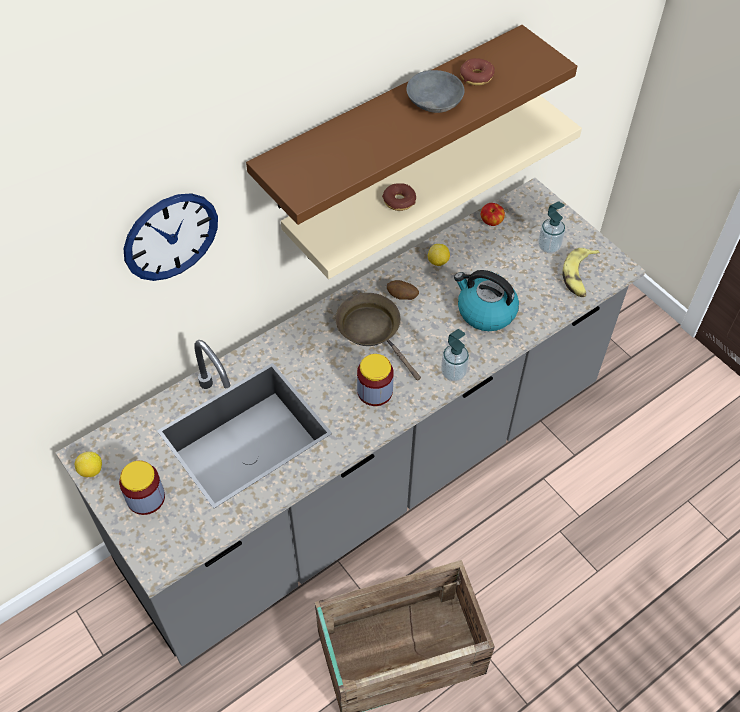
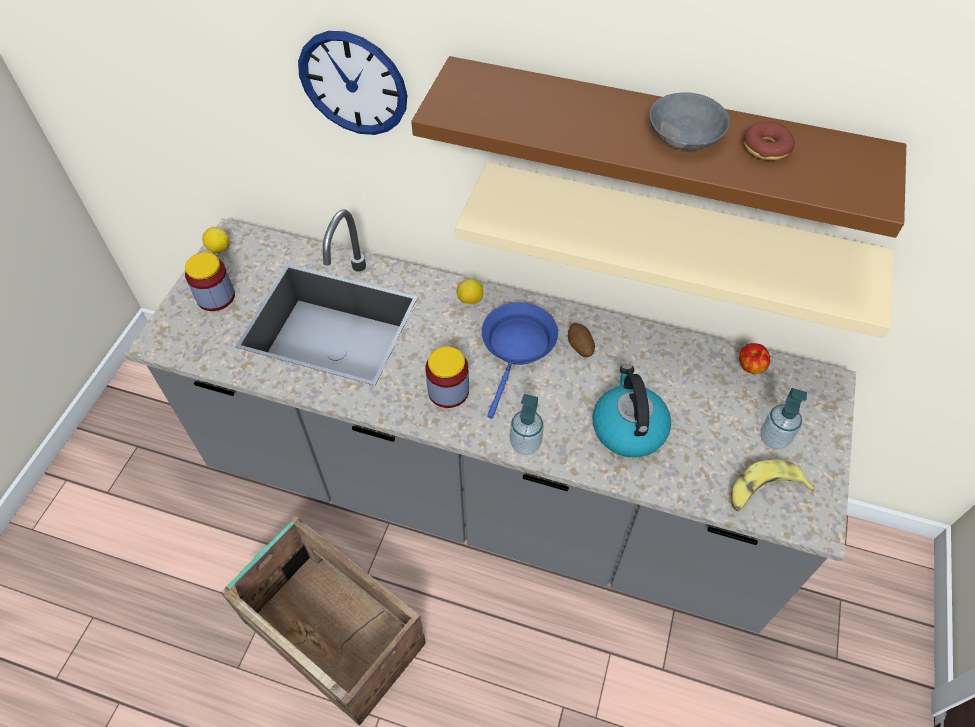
camera: 55 degrees right, 0 degrees up
brown frying pan [335,293,421,381] -> blue frying pan [481,302,558,419]
donut [382,184,416,211] -> none
lemon [428,244,450,266] -> lemon moved to [457,278,483,304]

